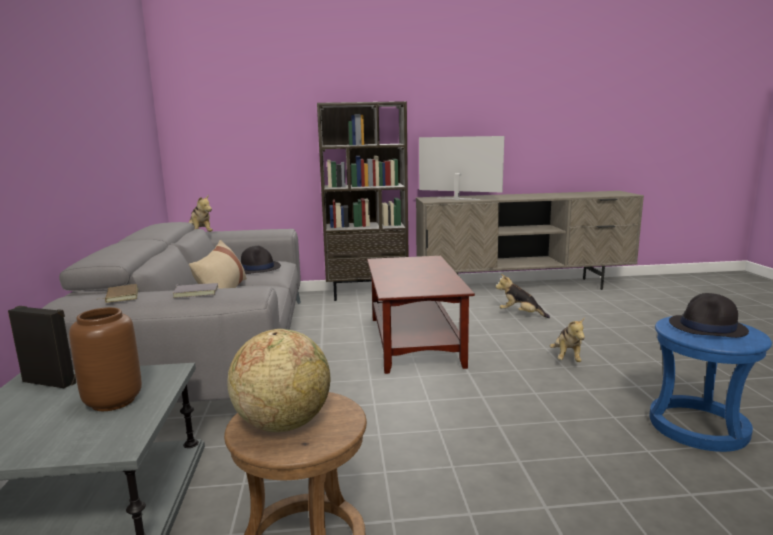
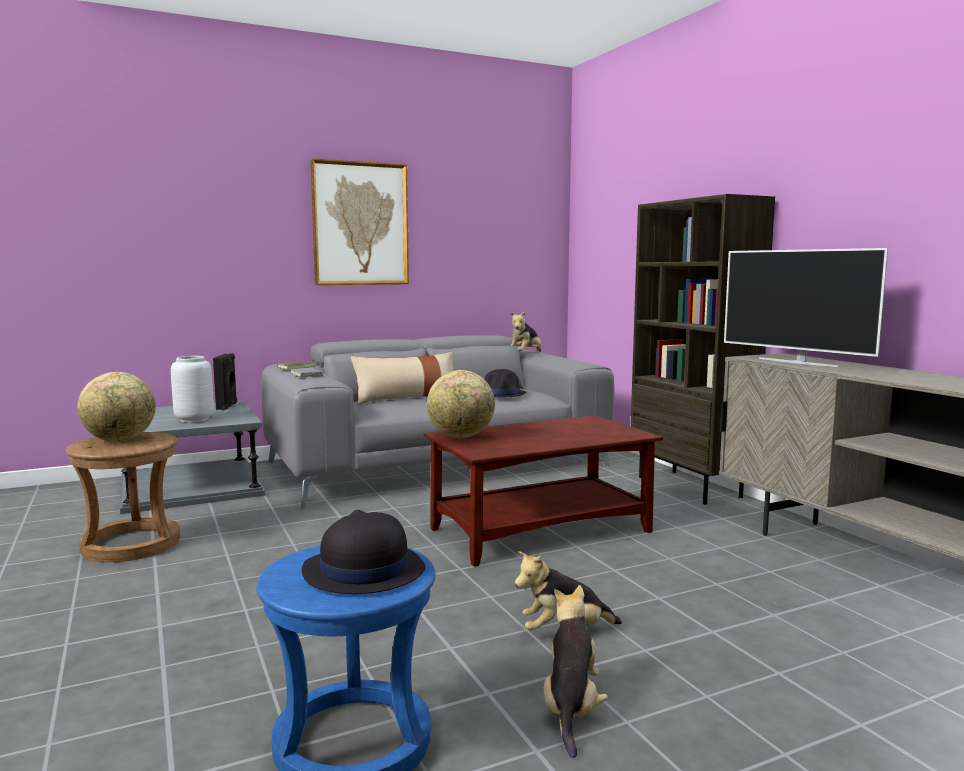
camera: 70 degrees right, 5 degrees down
brown vase [69,307,142,411] -> grey vase [171,356,214,422]
television [419,136,504,200] -> television turned 135 degrees clockwise [724,248,888,367]
plush toy [496,274,550,318] -> plush toy moved to [543,585,608,758]
none -> picture [310,158,409,285]
none -> globe [427,370,495,438]

